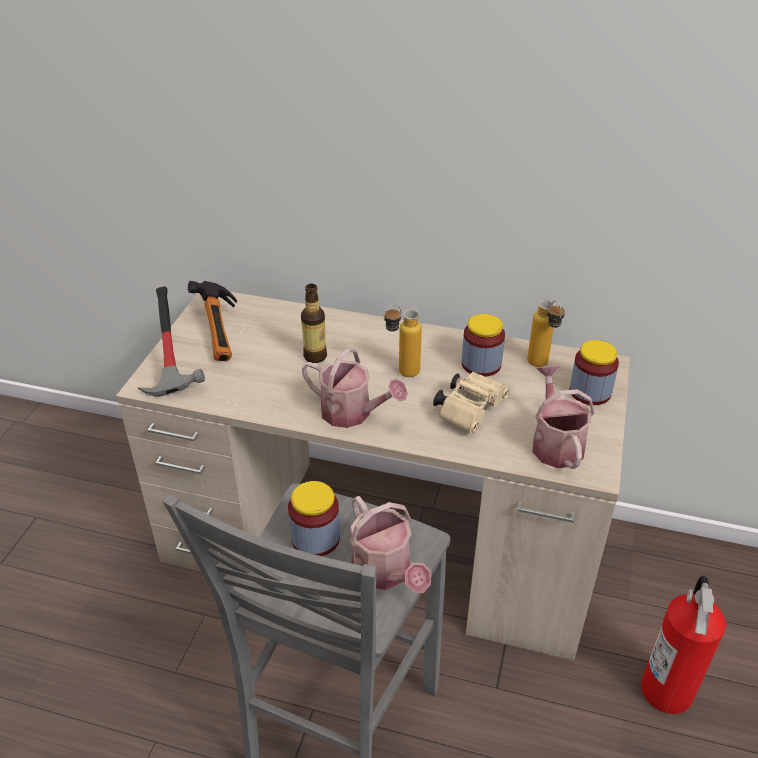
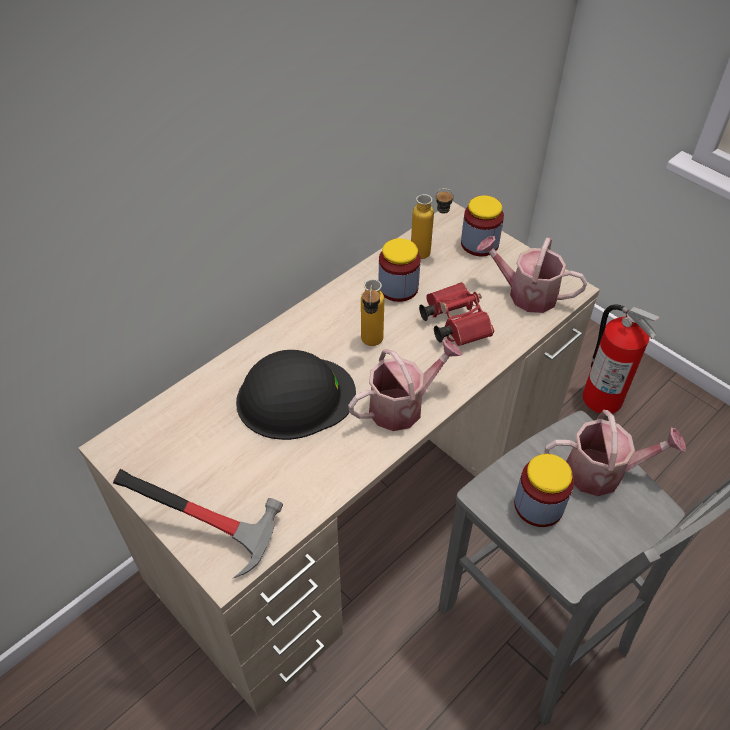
camera: 60 degrees left, 10 degrees up
hammer [188,281,237,362] -> none
bottle [301,284,327,363] -> black hard hat [236,350,356,440]
beige binoculars [433,372,509,434] -> red binoculars [419,282,494,346]

